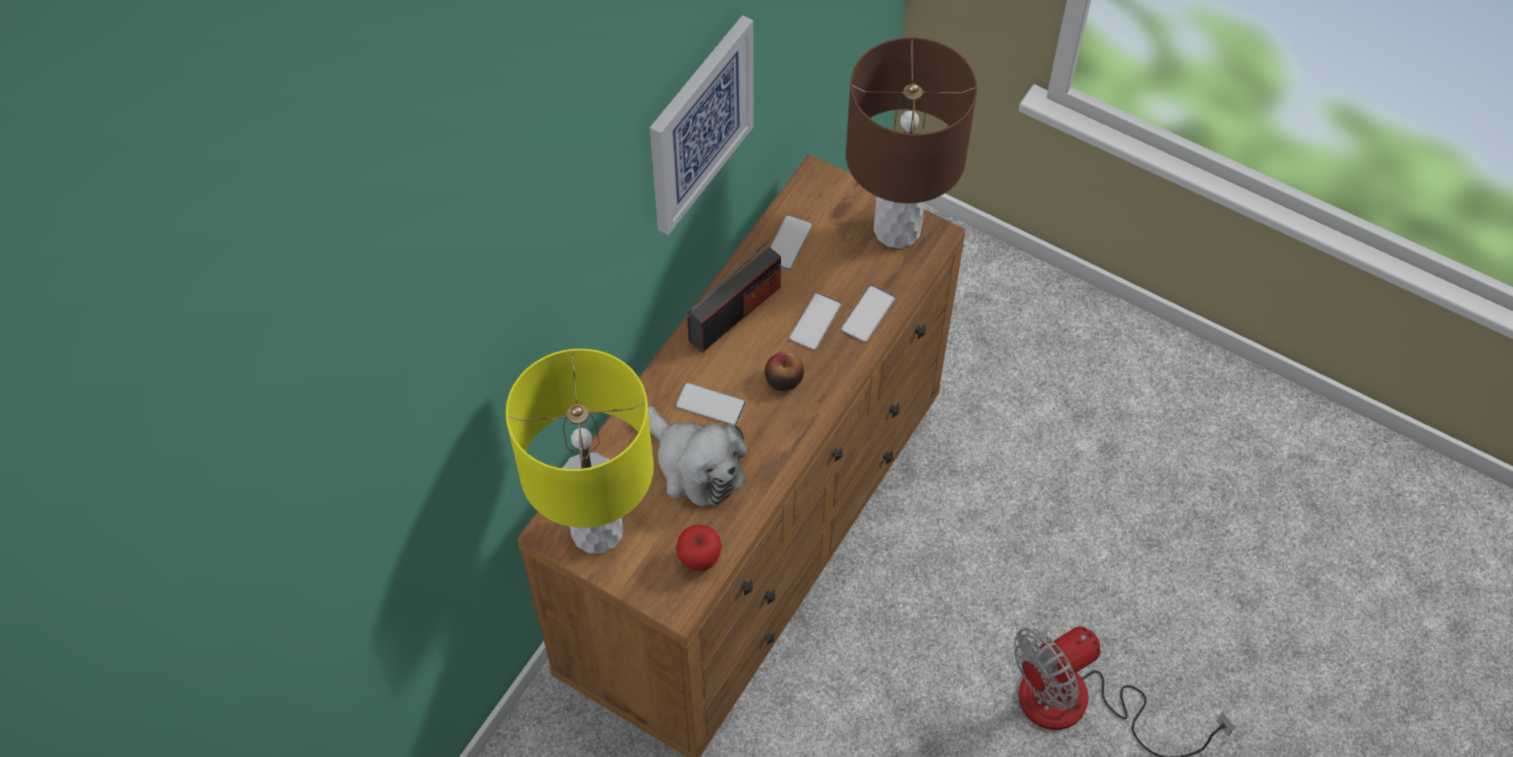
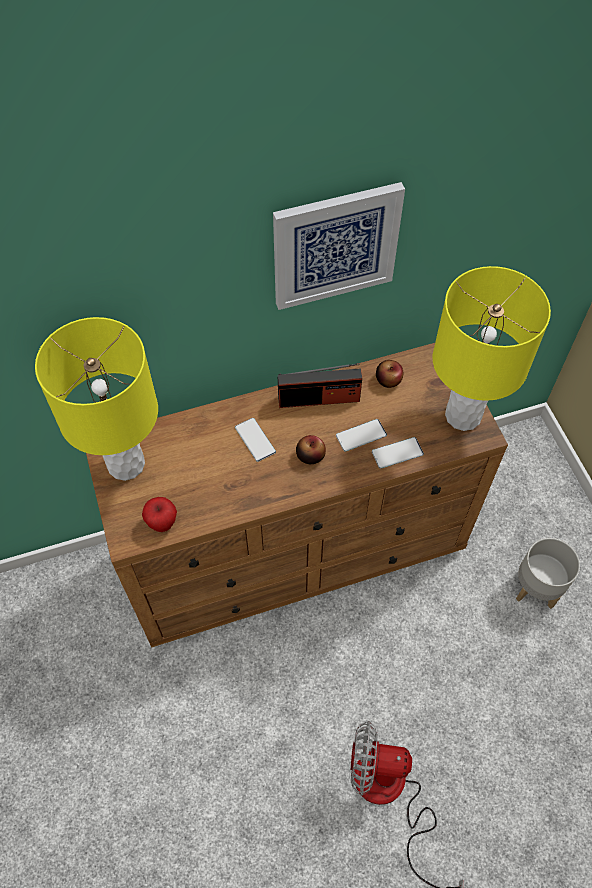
camera: 40 degrees right, 0 degrees up
plush toy [648,406,748,507] -> none
phone [770,215,812,270] -> apple [376,360,403,388]
brown table lamp [846,37,977,249] -> yellow table lamp [433,266,551,431]
none -> grey planter [516,538,580,609]

